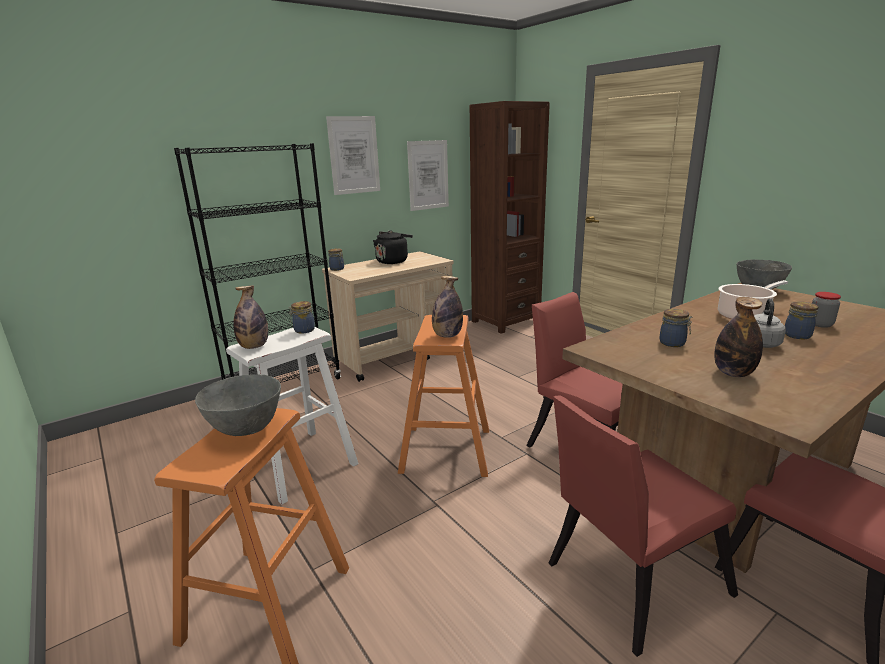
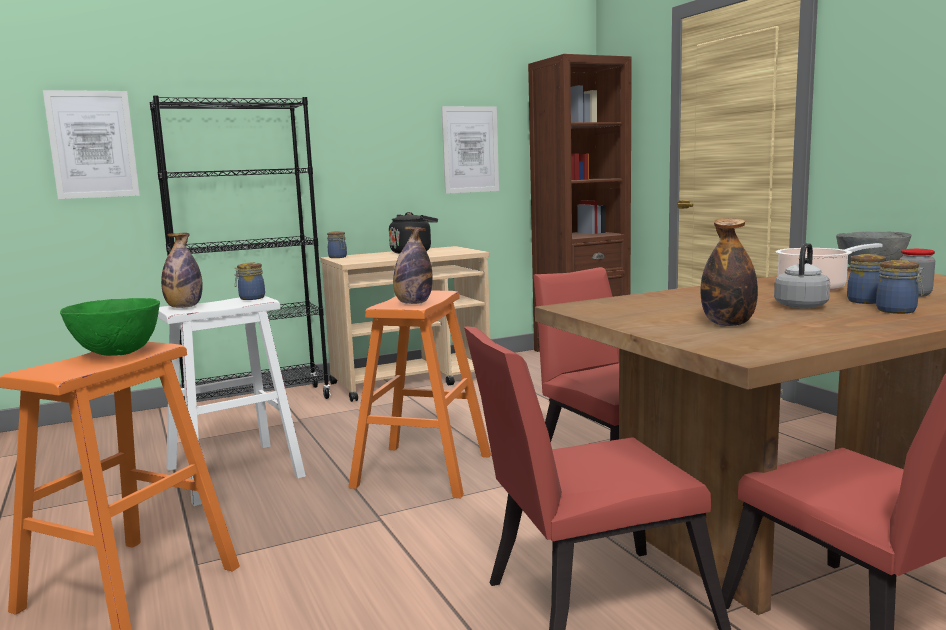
camera: 10 degrees right, 10 degrees down
grey bowl [195,374,281,436] -> green bowl [60,298,160,356]
picture [326,116,380,195] -> picture moved to [43,90,140,199]
jar [659,309,693,347] -> jar moved to [876,260,924,314]

